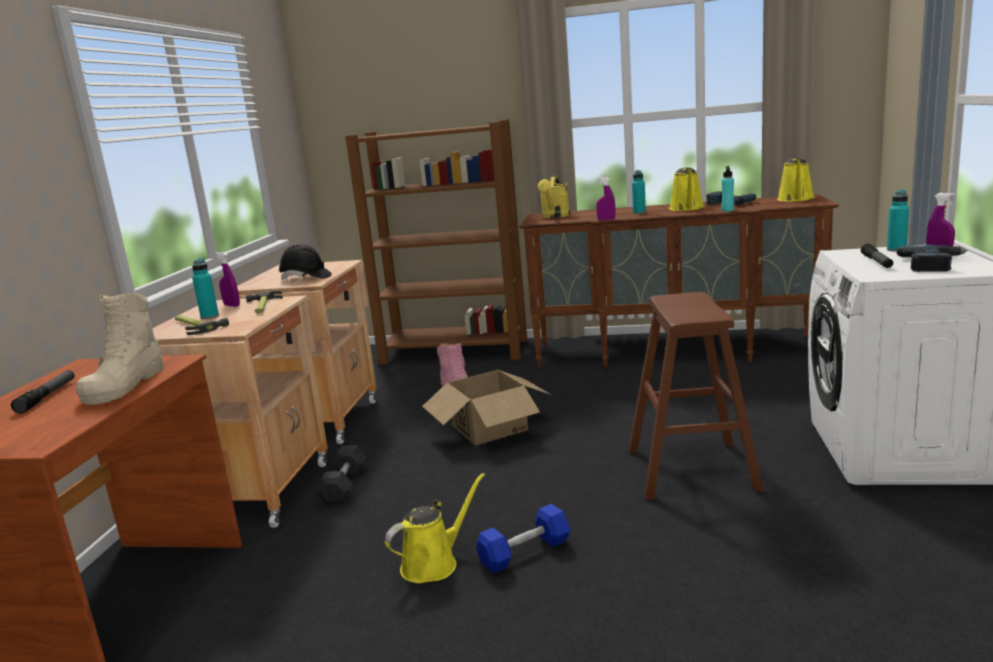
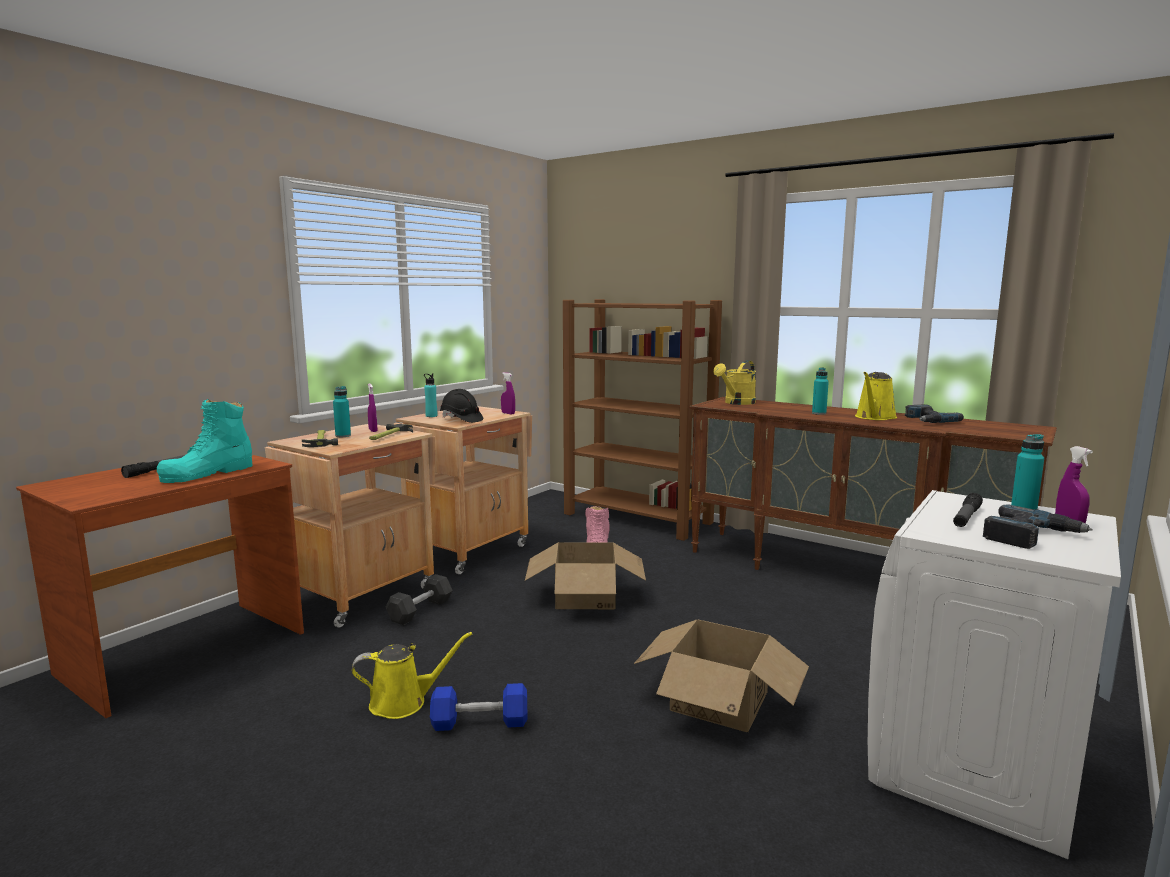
camera: 25 degrees right, 5 degrees down
beige boot [76,292,164,405] -> turquoise boot [157,399,252,483]
purple spray bottle [596,177,615,220] -> purple spray bottle moved to [501,372,515,415]
brown stool [628,292,764,500] -> cardboard box [634,620,809,732]
turquoise bottle [721,166,734,212] -> turquoise bottle moved to [424,373,437,417]
yellow watering can [777,158,815,202] -> none

